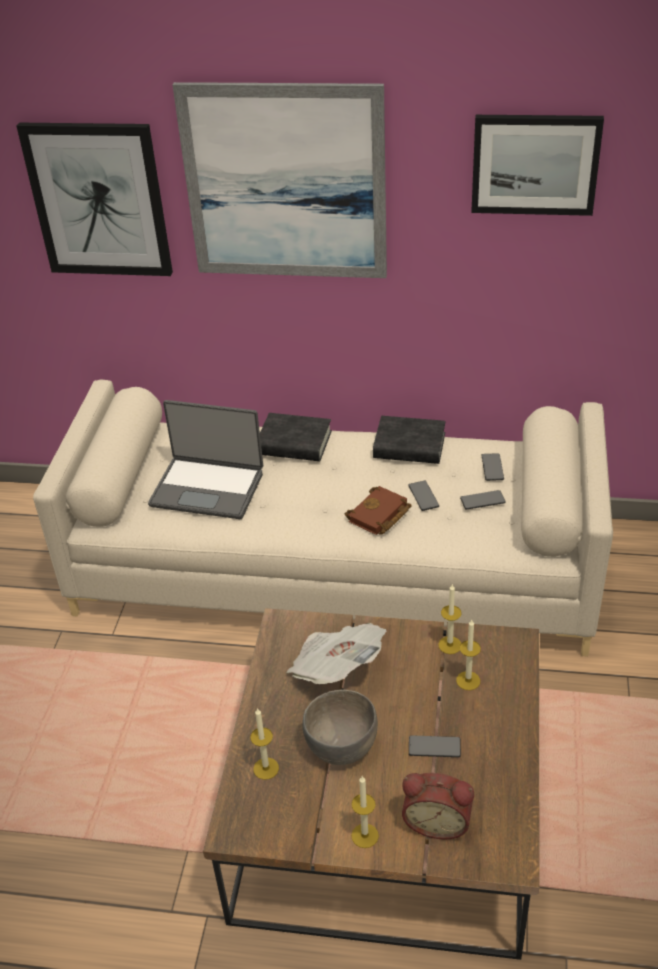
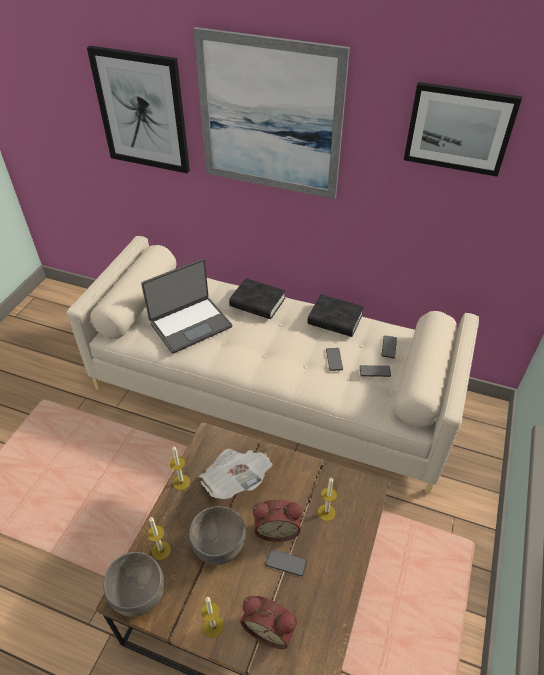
camera: 10 degrees right, 5 degrees up
laptop [148,400,263,519] -> laptop turned 60 degrees counterclockwise [141,259,232,354]
brown book [345,486,411,535] -> none
candle [438,584,462,654] -> candle moved to [170,446,190,490]
none -> grey bowl [103,552,165,617]
none -> alarm clock [253,500,302,542]

